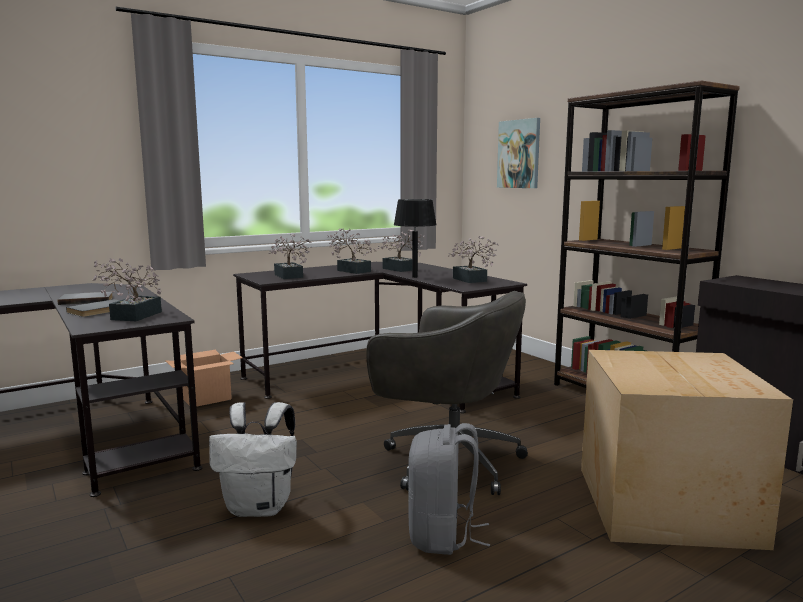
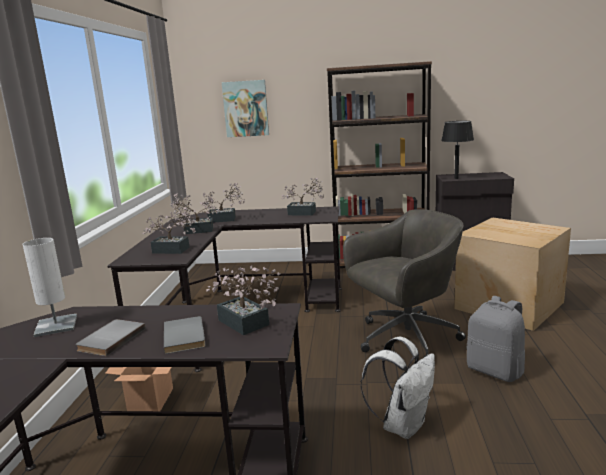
camera: 50 degrees left, 5 degrees up
black table lamp [394,199,437,278] -> black table lamp moved to [441,121,474,179]
none -> white table lamp [22,238,77,337]

